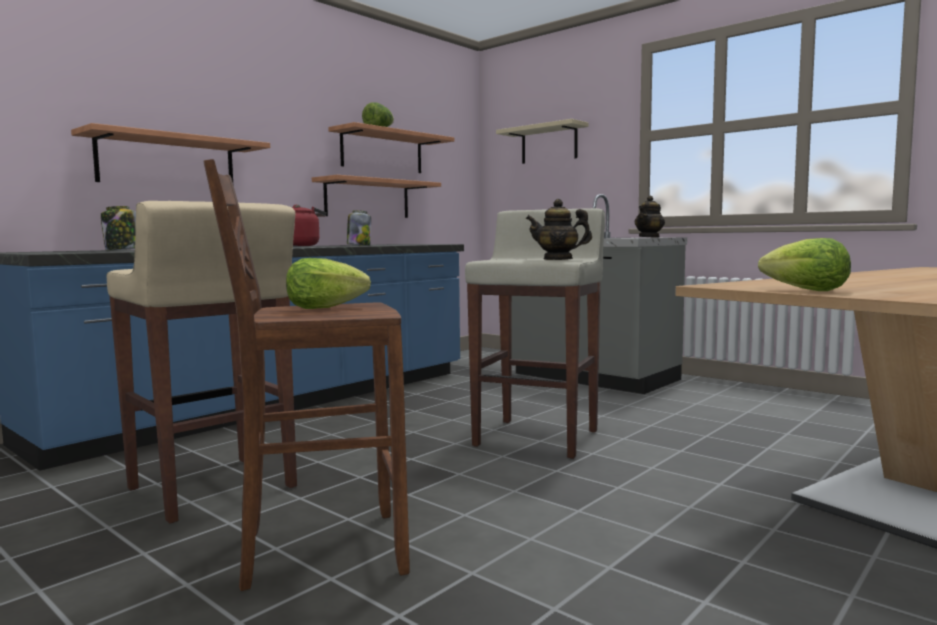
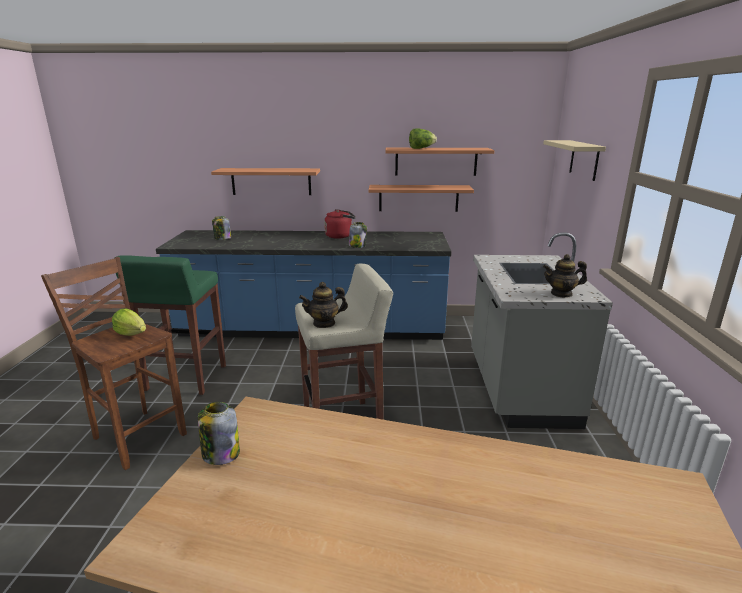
camera: 50 degrees right, 15 degrees up
beige stool [107,201,297,523] -> green stool [116,255,226,395]
teapot [526,199,592,260] -> teapot turned 75 degrees counterclockwise [299,282,348,328]
lettuce [758,238,851,291] -> jar [198,402,240,465]

